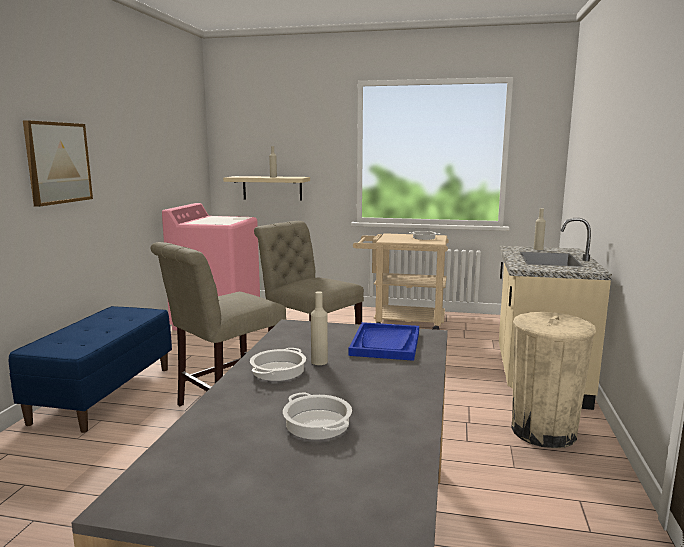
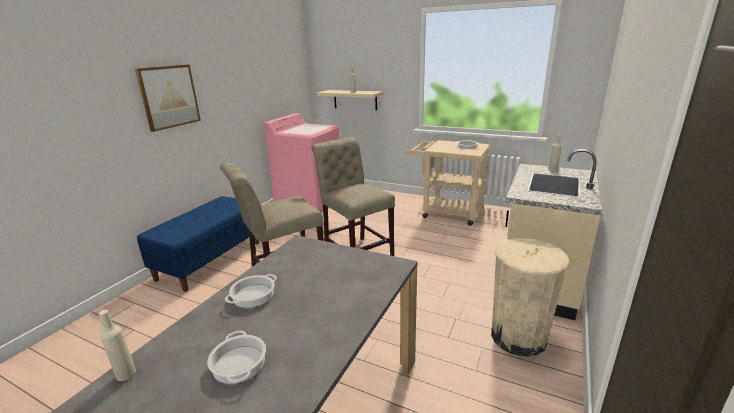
camera: 15 degrees right, 10 degrees up
beige bottle [311,291,328,365] -> beige bottle moved to [99,310,136,381]
blue tray [349,322,419,361] -> none

